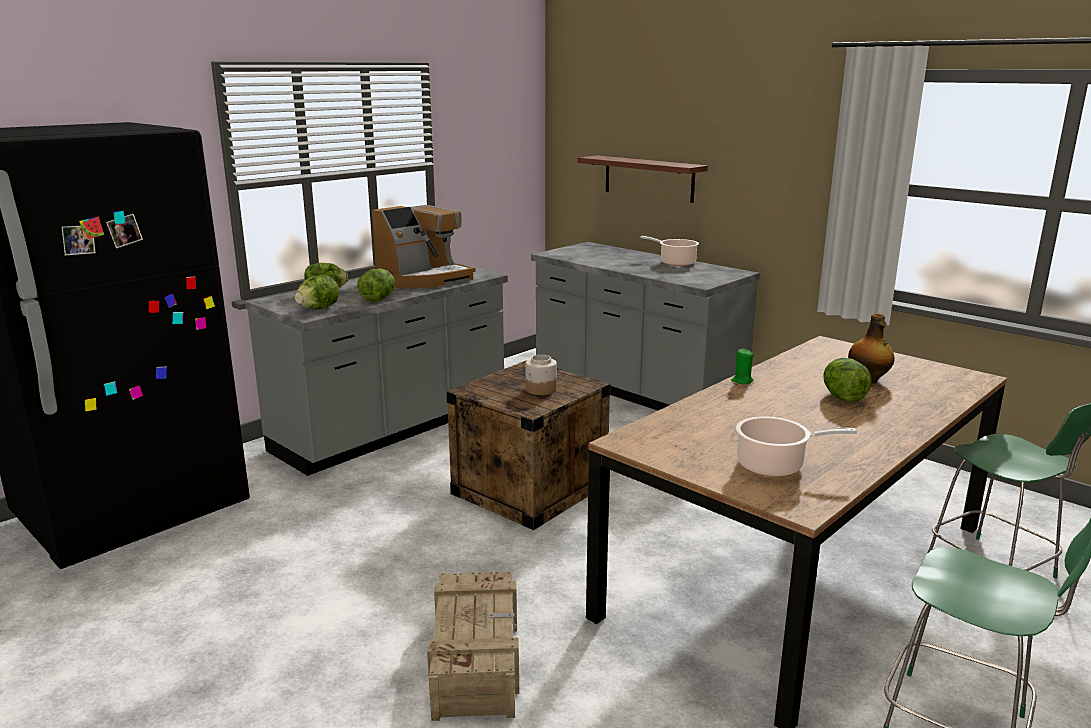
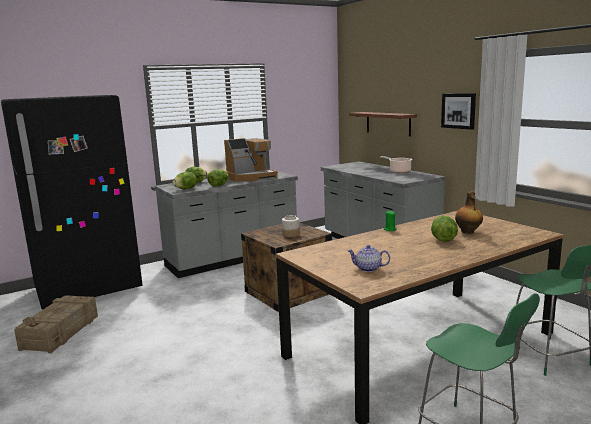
camera: 15 degrees right, 5 degrees down
crate [427,571,519,721] -> crate moved to [14,295,98,353]
cooking pot [736,416,857,477] -> teapot [347,245,390,272]
none -> picture [441,93,476,130]

